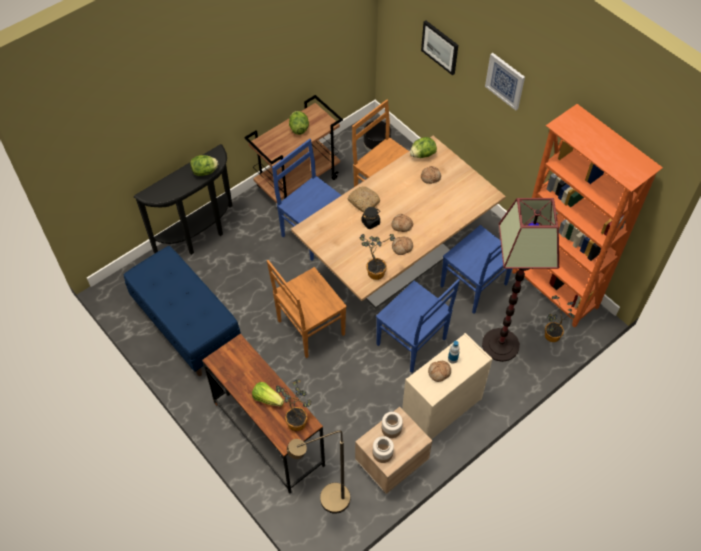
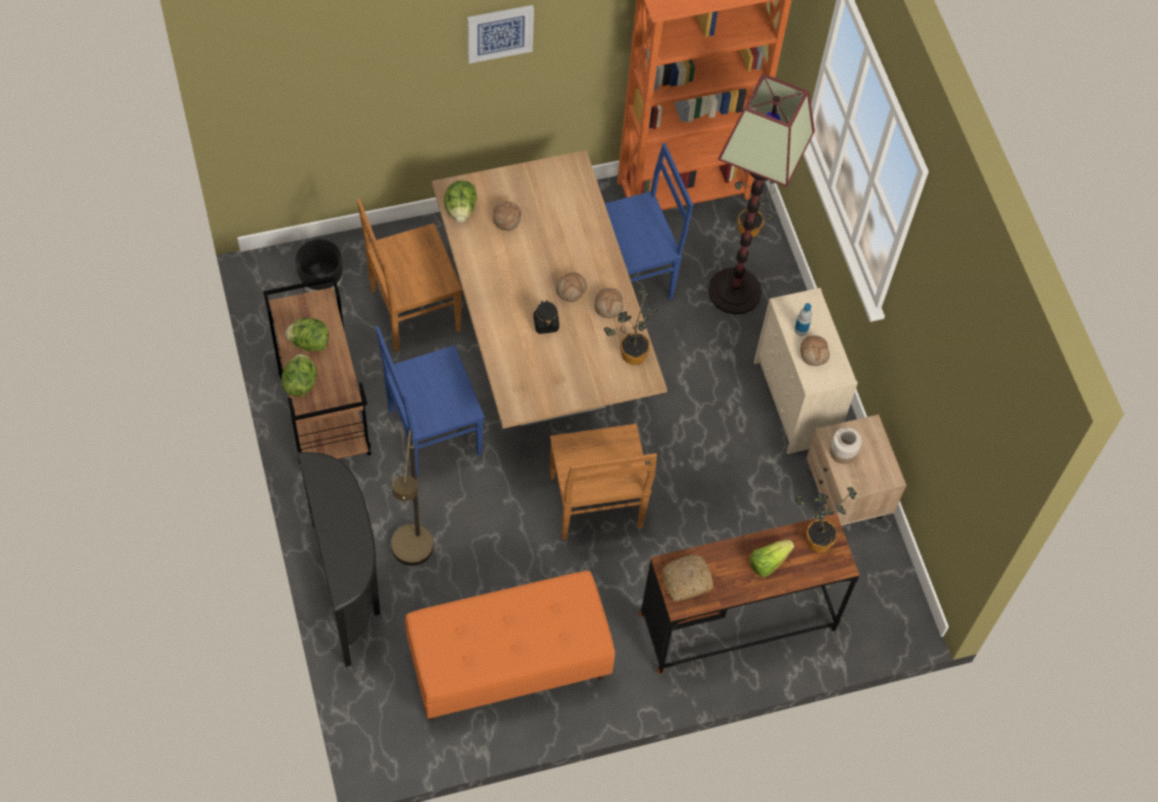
camera: 70 degrees left, 5 degrees up
blue bench [124,246,241,376] -> orange bench [405,571,615,721]
lettuce [190,155,218,176] -> lettuce moved to [282,354,317,396]
brown floor lamp [287,430,350,514] -> brown floor lamp moved to [391,429,434,566]
bread [347,186,380,213] -> bread moved to [663,554,713,602]
jar [373,436,394,463] -> none
blue chair [376,279,460,373] -> none
picture [421,20,458,75] -> none

